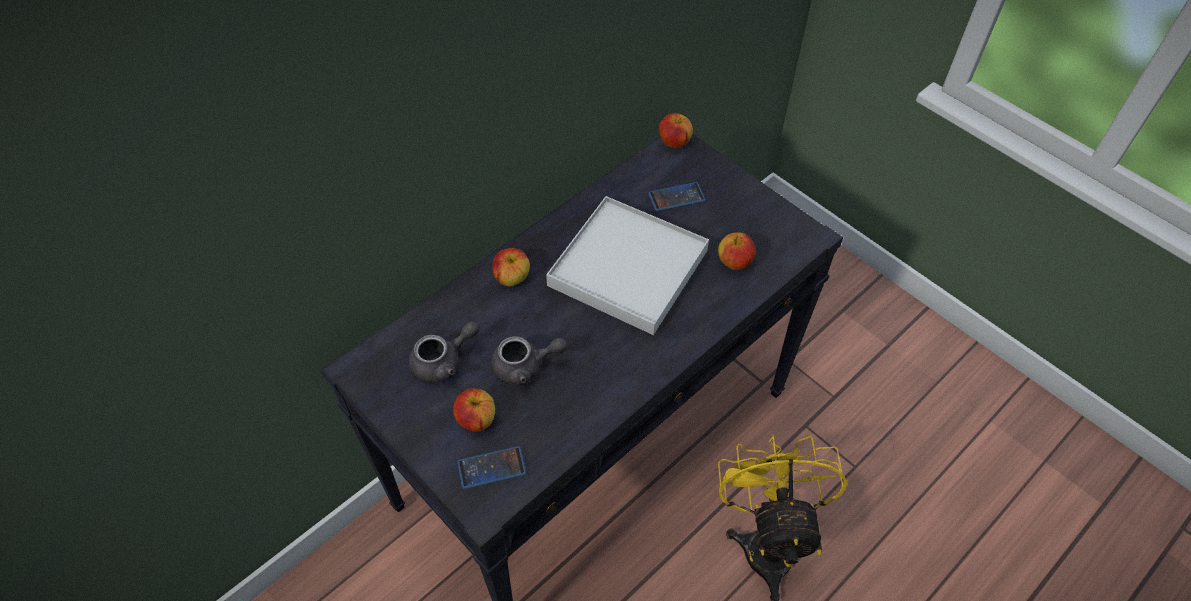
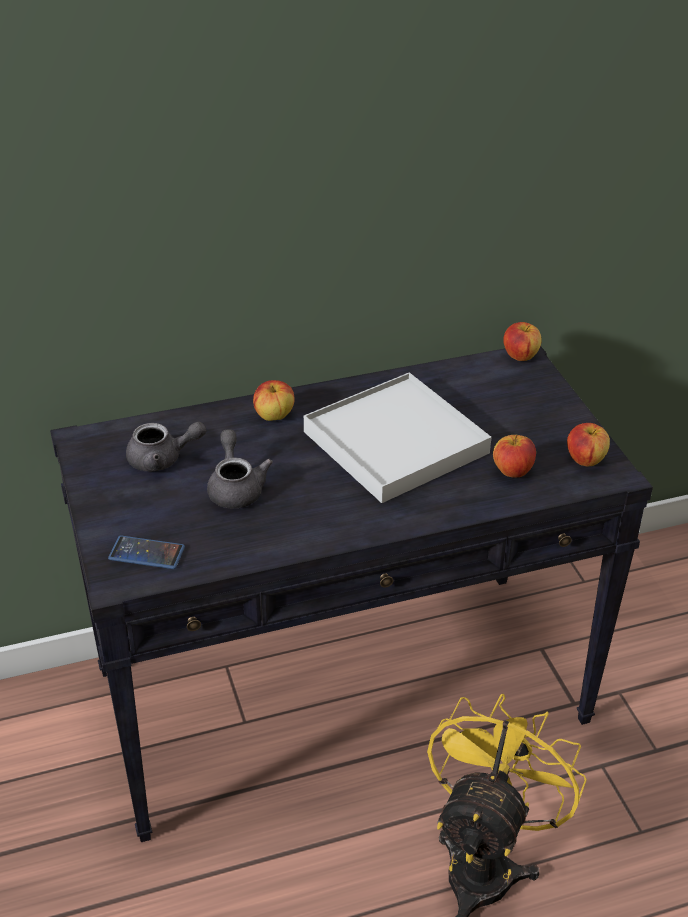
camera: 25 degrees right, 15 degrees down
apple [453,388,495,432] -> apple moved to [567,423,610,466]
grey teapot [491,336,567,386] -> grey teapot turned 120 degrees counterclockwise [207,429,273,508]
phone [648,182,706,211] -> none

